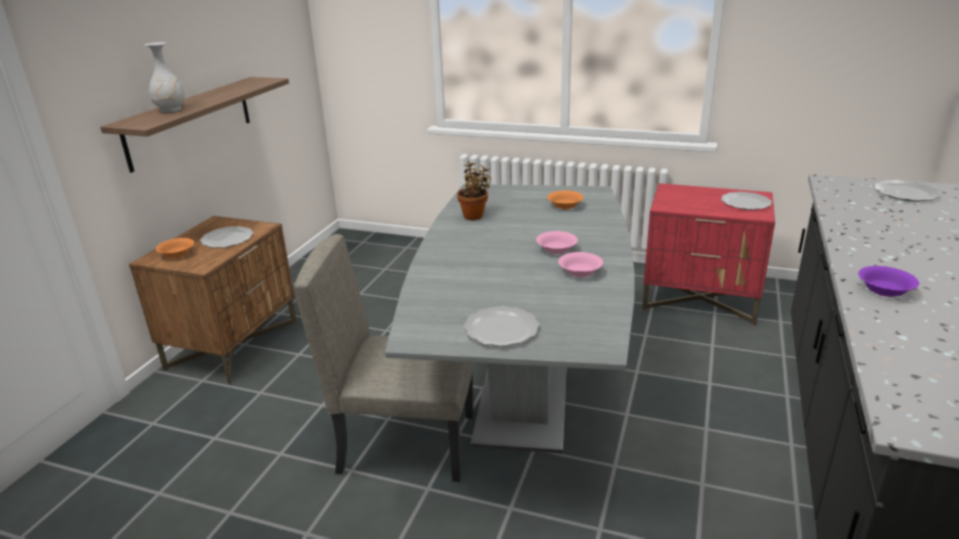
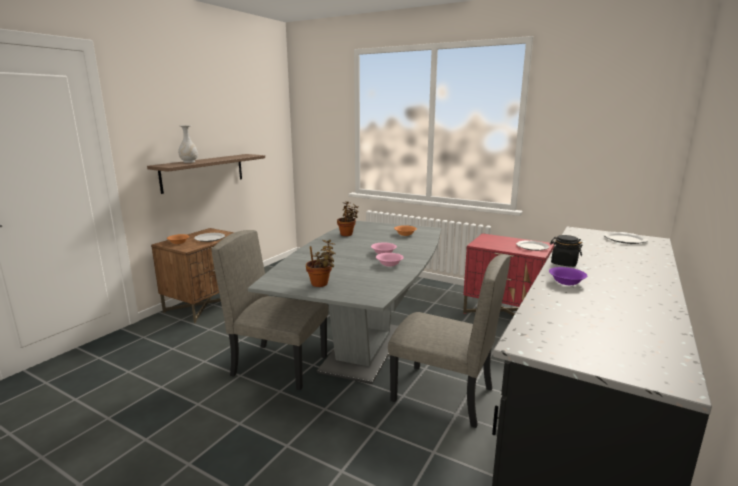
camera: 10 degrees right, 10 degrees down
plate [464,306,539,346] -> potted plant [306,240,336,287]
none -> beige chair [388,254,510,428]
none -> black jar [550,235,583,267]

